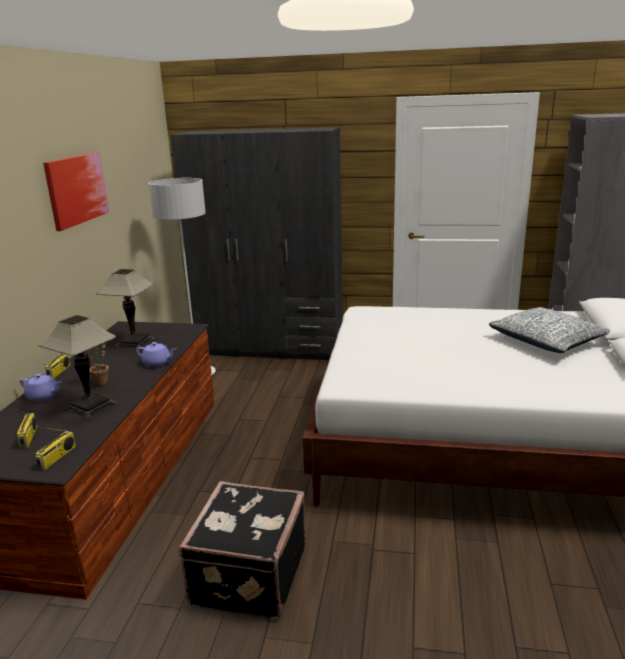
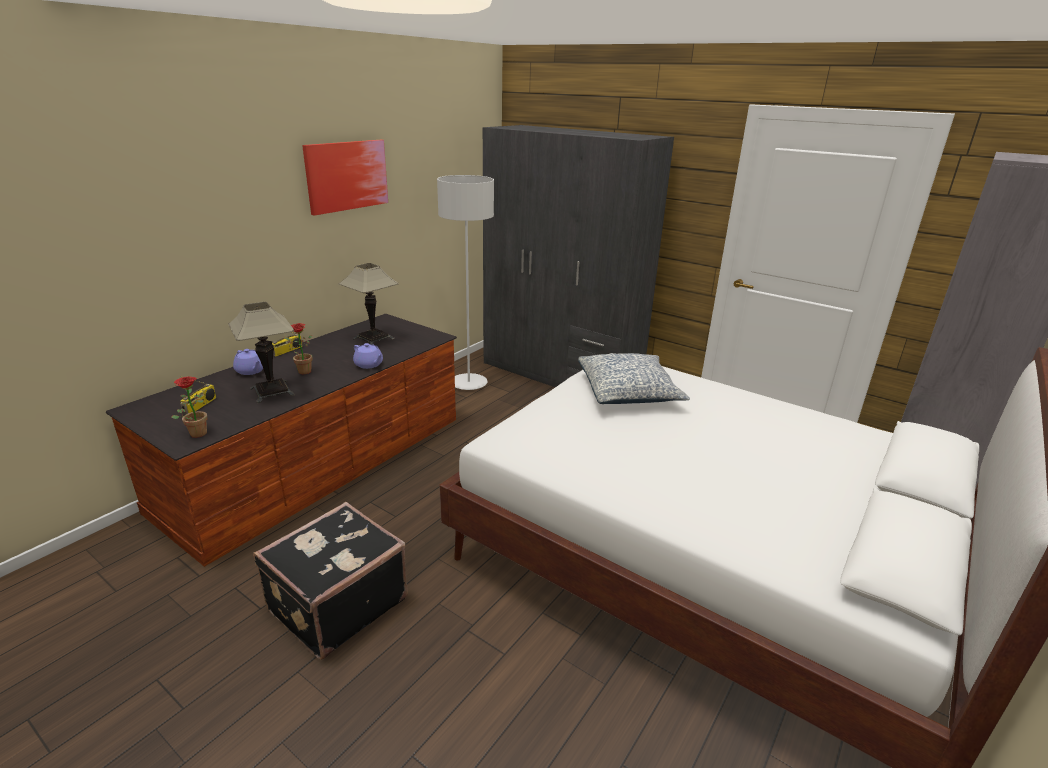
camera: 25 degrees right, 5 degrees up
radio [35,426,76,470] -> potted plant [171,376,207,438]
pillow [489,307,610,353] -> pillow moved to [578,353,690,404]

